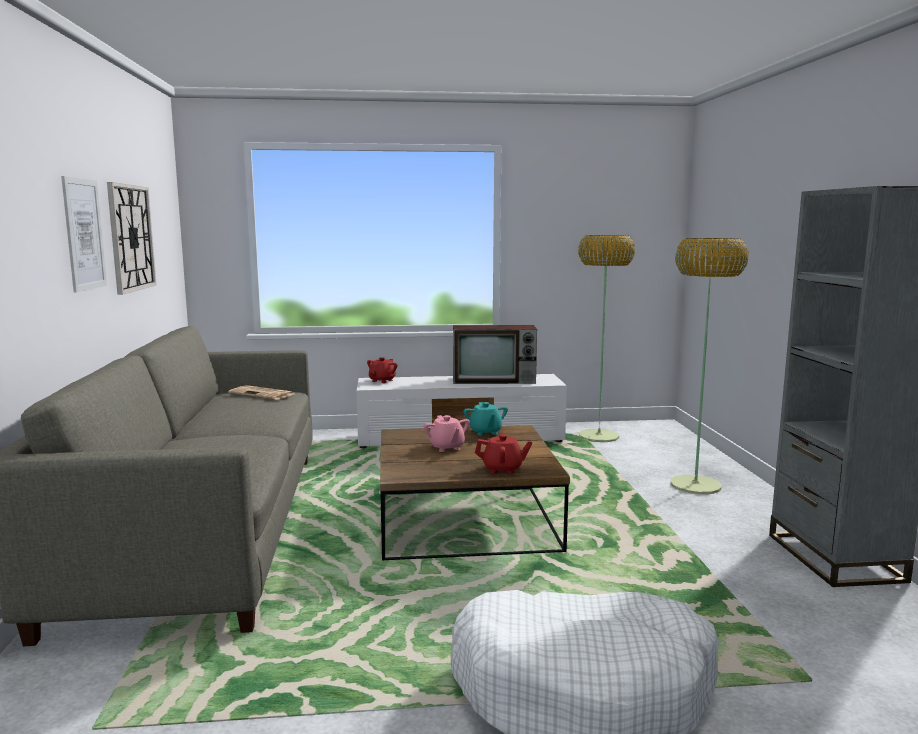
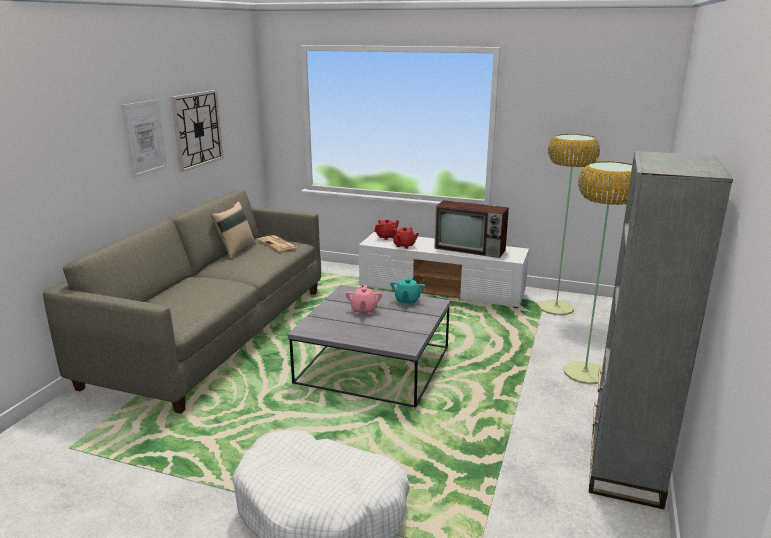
camera: 25 degrees right, 10 degrees up
brown coffee table [380,425,570,560] -> grey coffee table [288,285,450,408]
red teapot [475,434,532,474] -> red teapot moved to [391,227,419,249]
none -> beige pillow [211,201,256,259]

